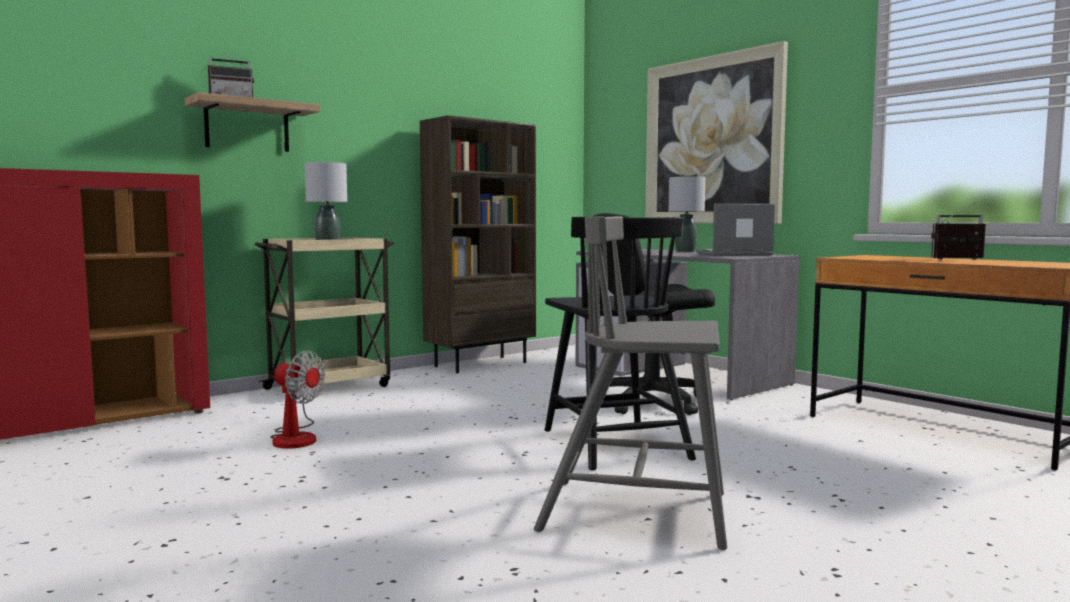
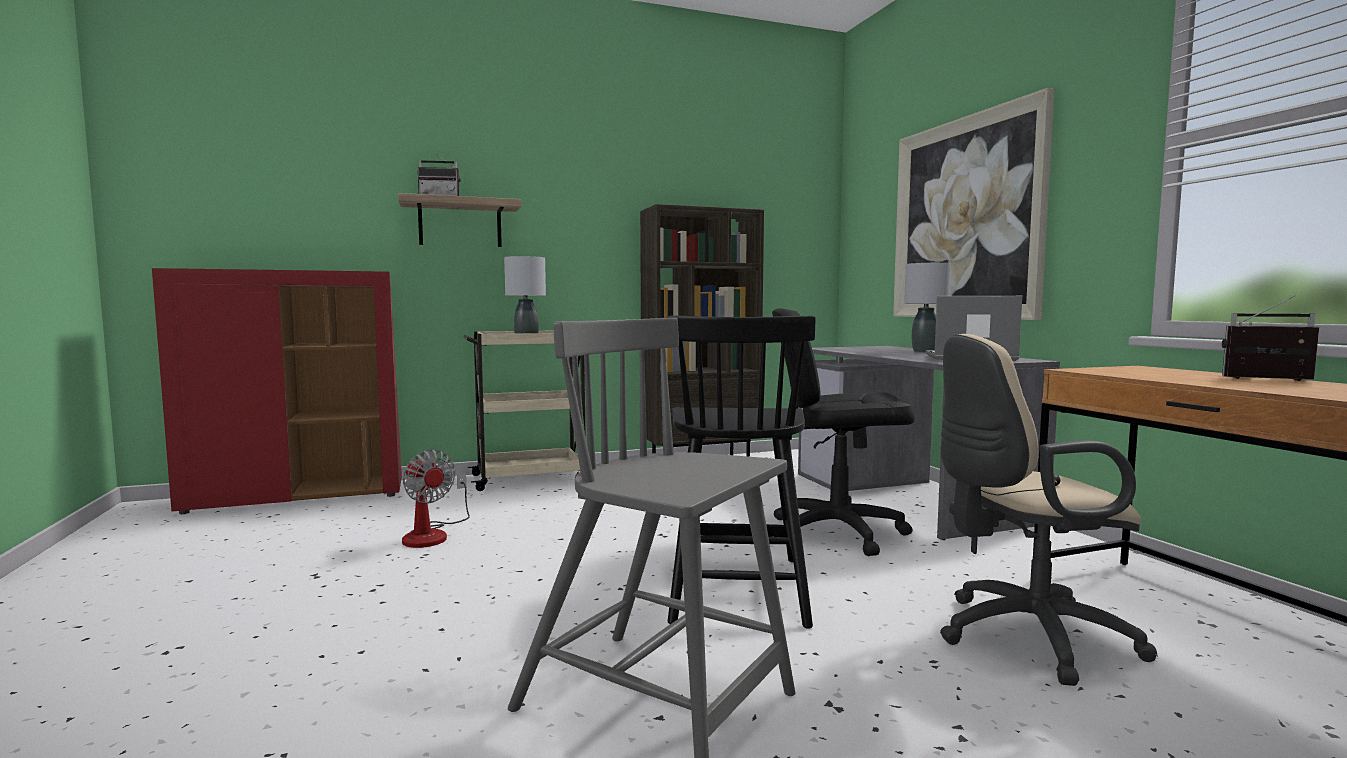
camera: 20 degrees right, 0 degrees up
none -> beige office chair [940,334,1157,686]

